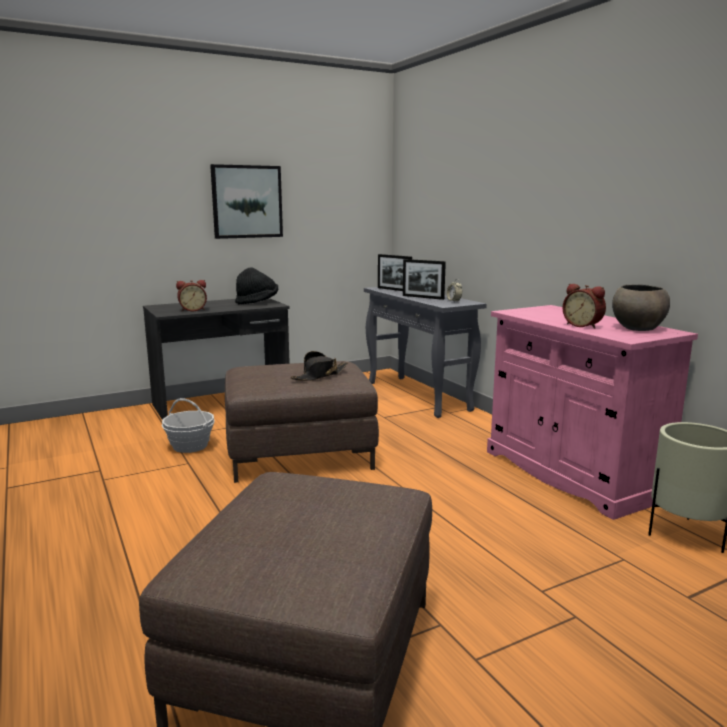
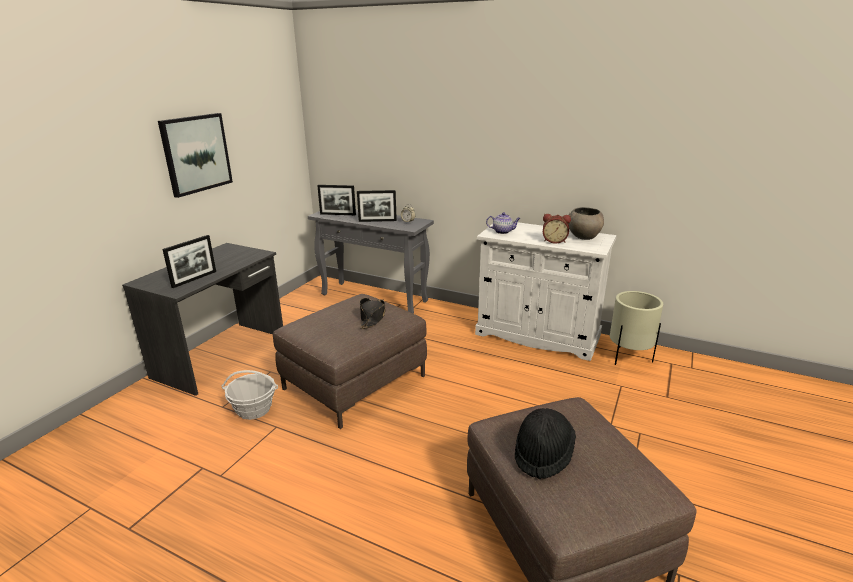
camera: 35 degrees left, 10 degrees up
alarm clock [176,280,207,311] -> picture frame [162,235,216,288]
black hat [235,268,278,304] -> black hat moved to [515,408,576,479]
pink cabinet [487,305,698,520] -> white cabinet [475,222,617,361]
none -> teapot [486,213,521,234]

